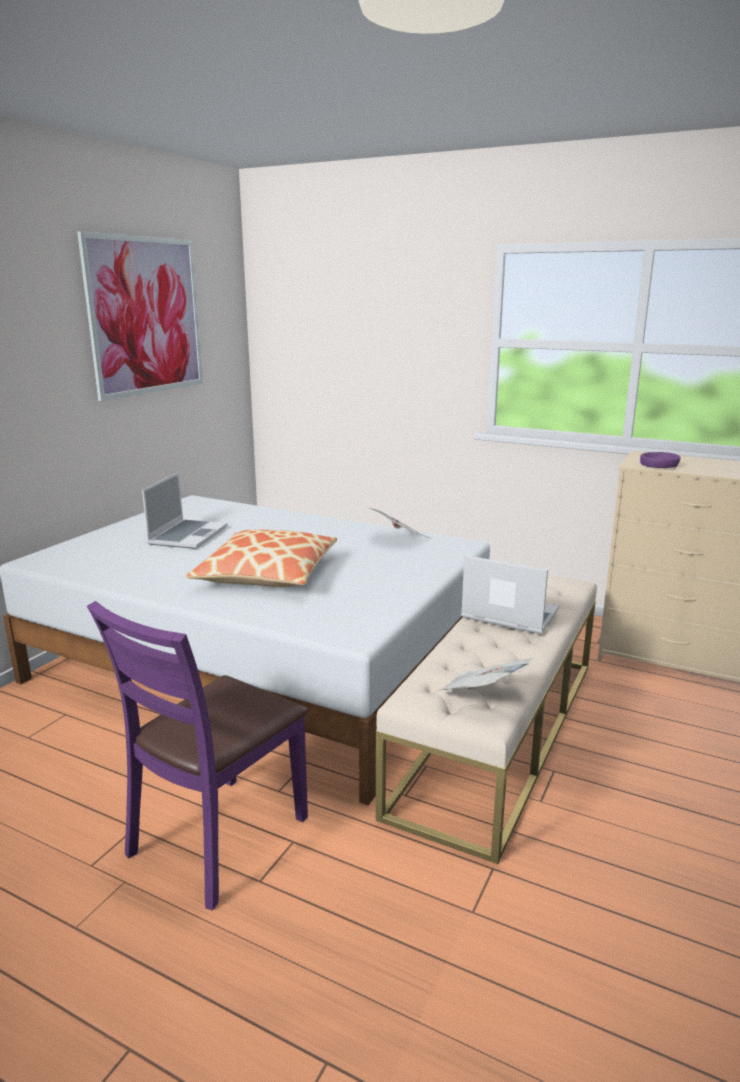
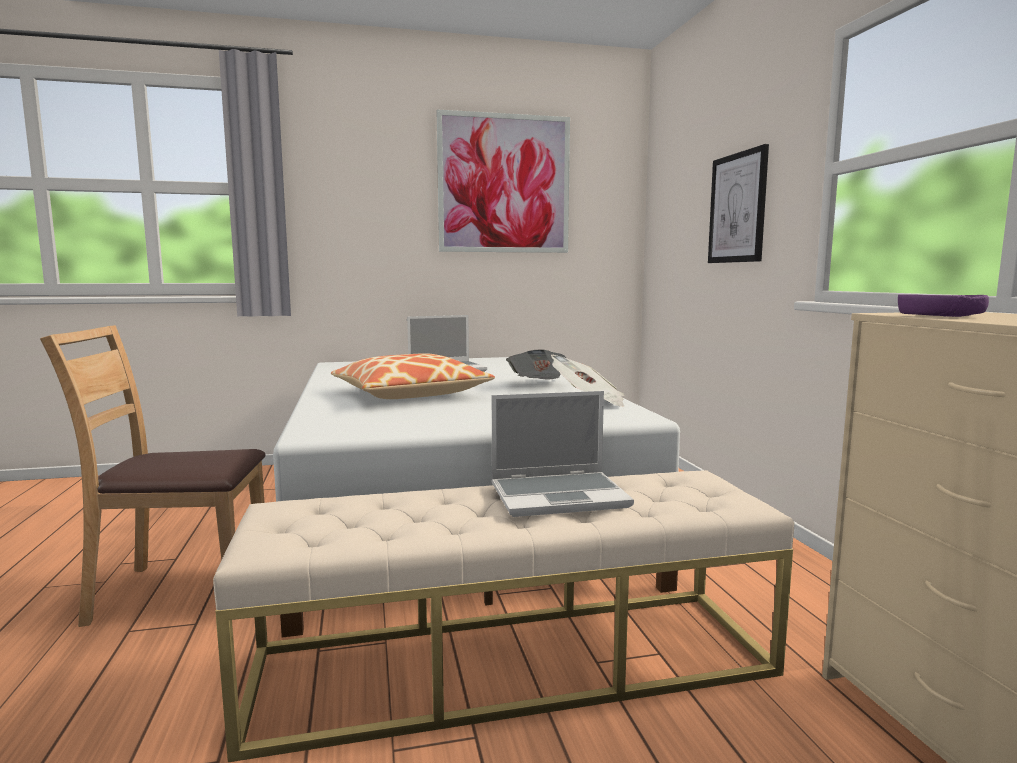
camera: 50 degrees right, 10 degrees down
purple chair [87,601,308,911] -> brown chair [40,325,265,627]
newspaper [439,658,533,690] -> newspaper moved to [506,349,566,379]
laptop [461,555,559,634] -> laptop turned 90 degrees clockwise [492,391,634,517]
none -> picture [708,144,769,263]

